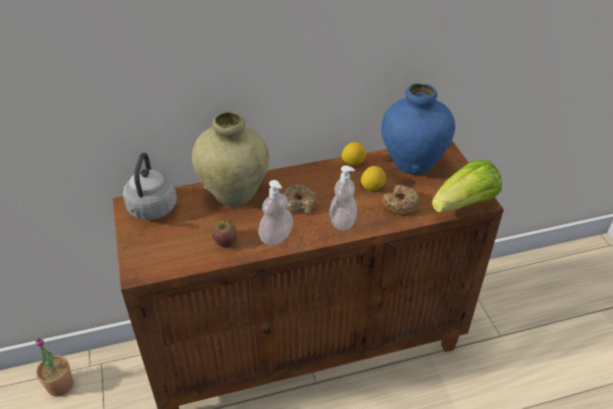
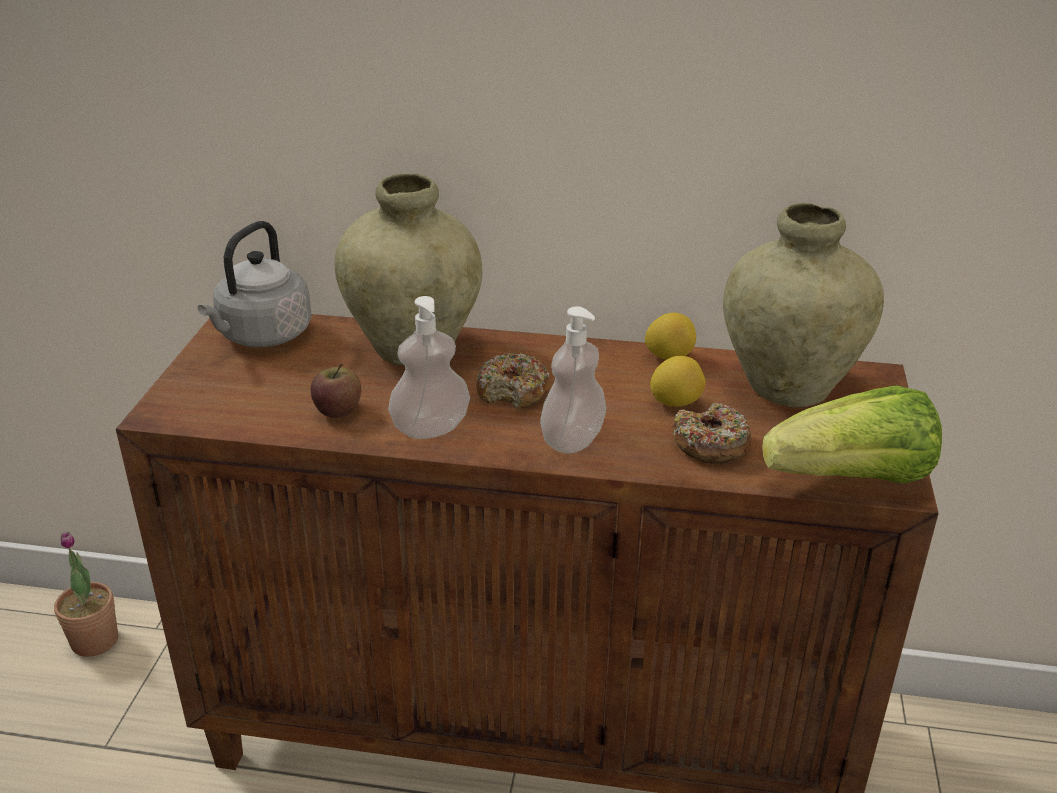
camera: 25 degrees right, 10 degrees down
blue vase [381,83,455,175] -> beige vase [723,203,884,407]

